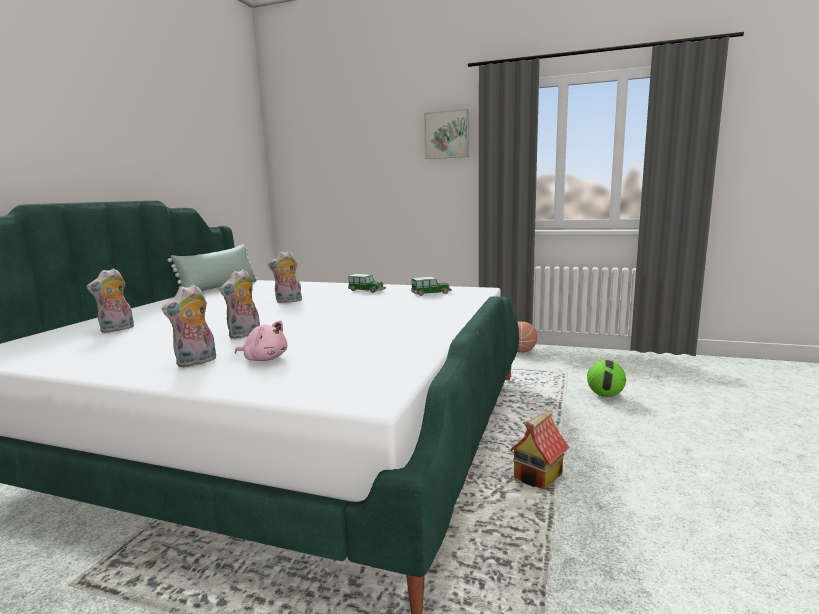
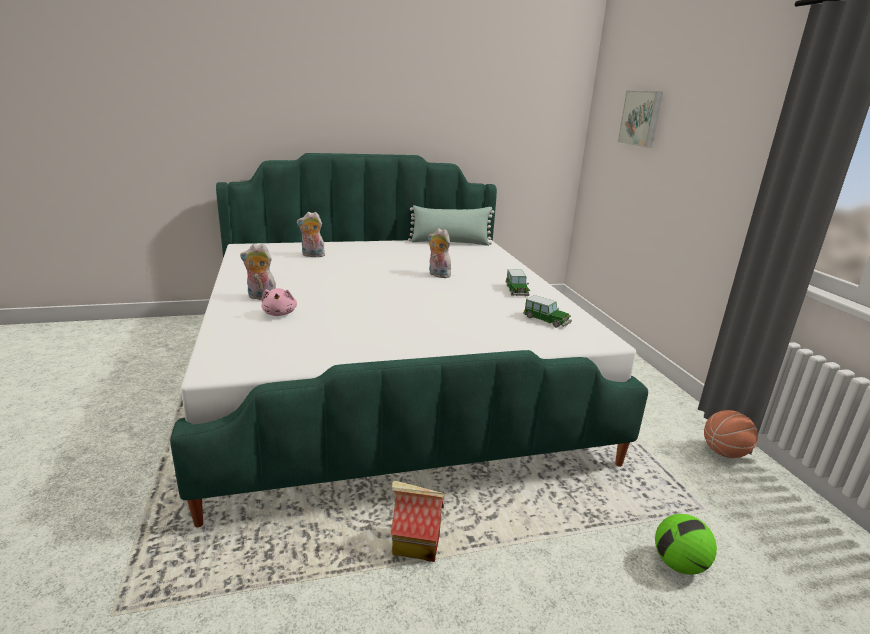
camera: 55 degrees right, 10 degrees up
plush toy [219,269,260,339] -> none
picture [424,109,469,159] -> picture moved to [618,91,663,148]

